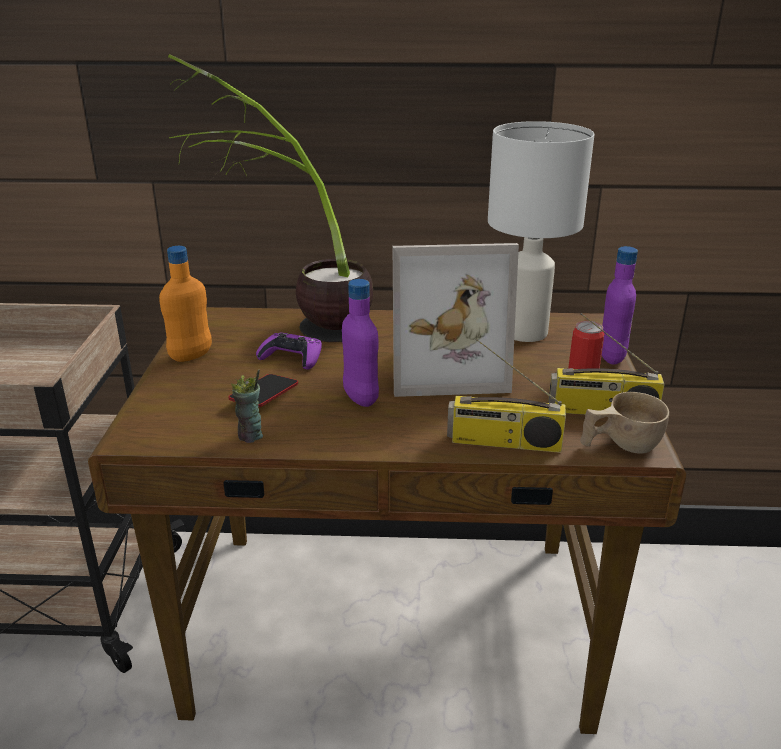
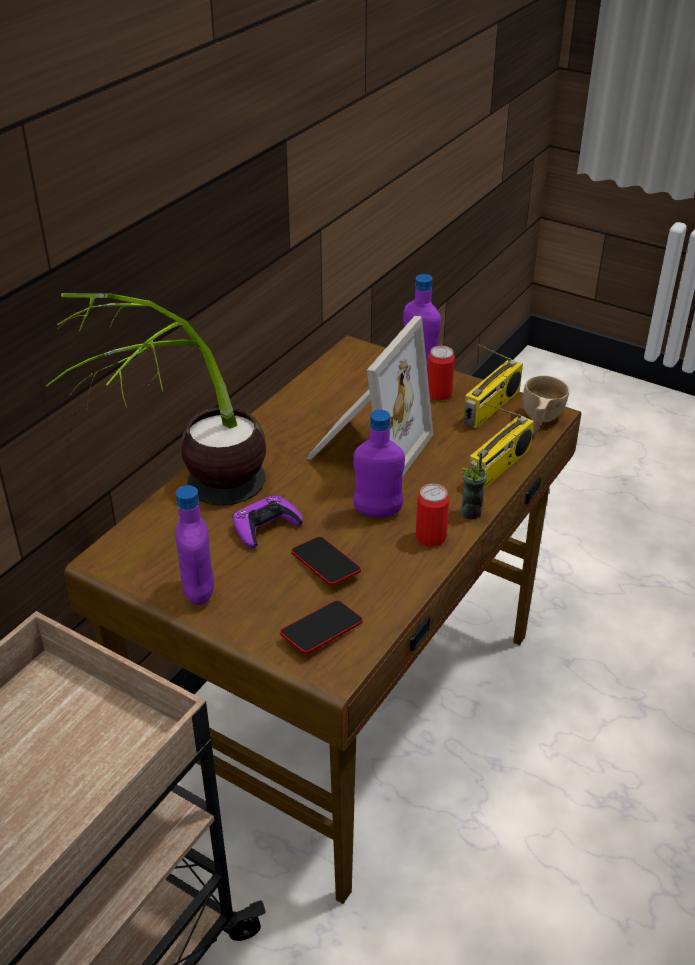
camera: 60 degrees left, 10 degrees up
orange bottle [159,246,212,362] -> purple bottle [175,485,214,605]
cup [231,369,263,443] -> cup moved to [460,453,487,520]
white table lamp [488,121,594,342] -> none
none -> phone [280,600,363,654]
none -> can [416,484,449,547]

